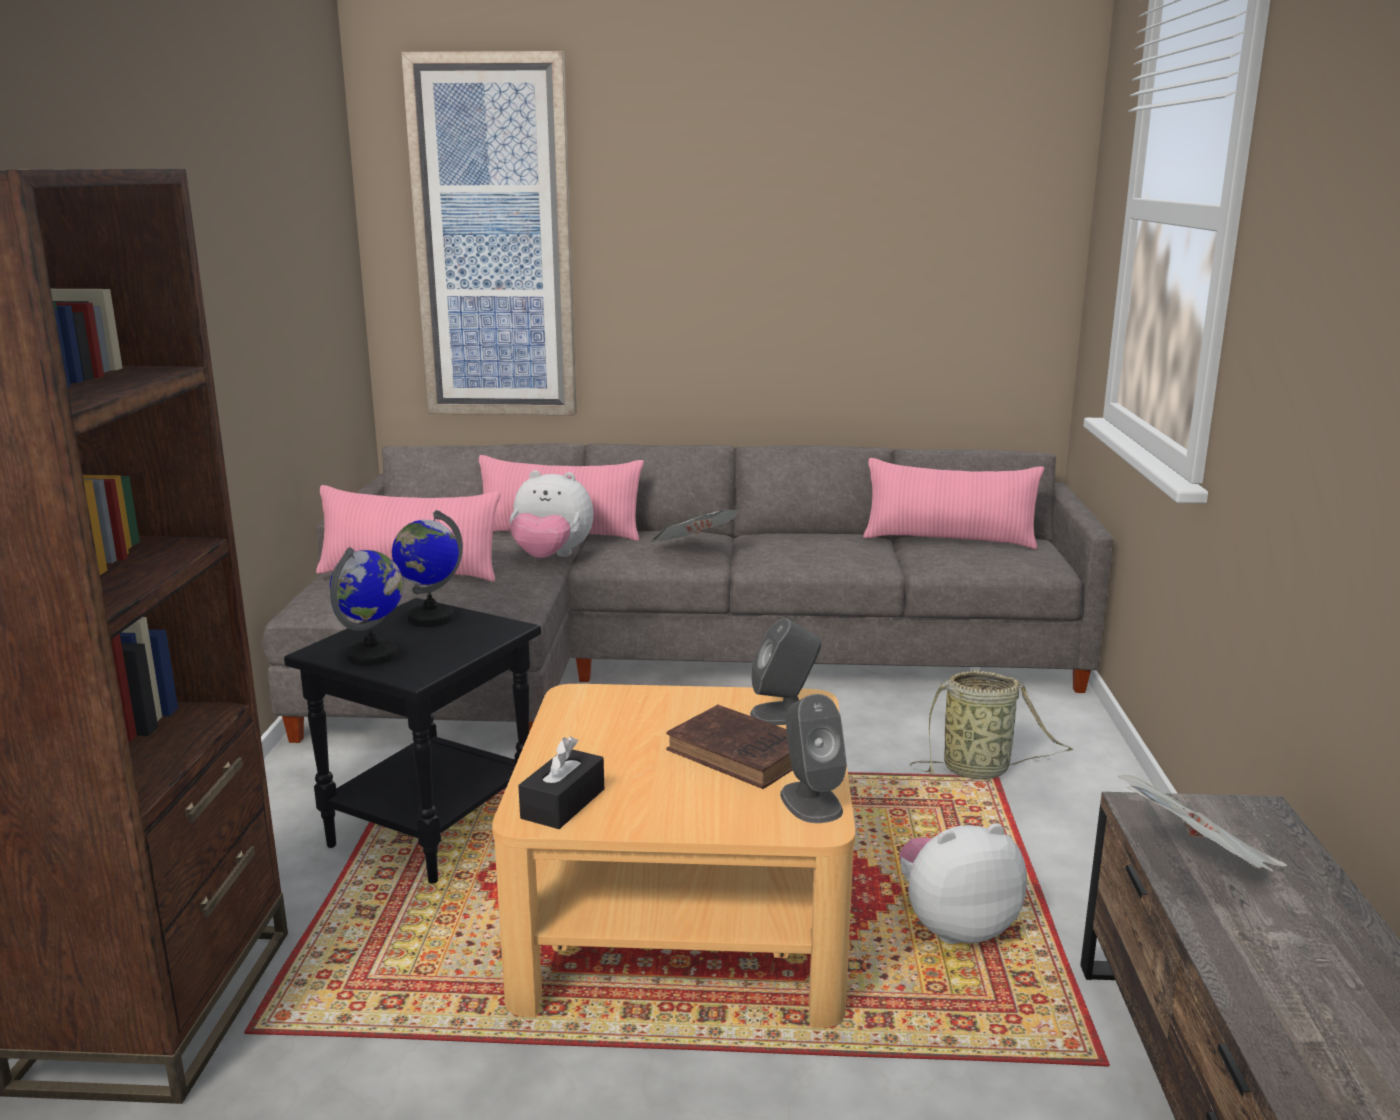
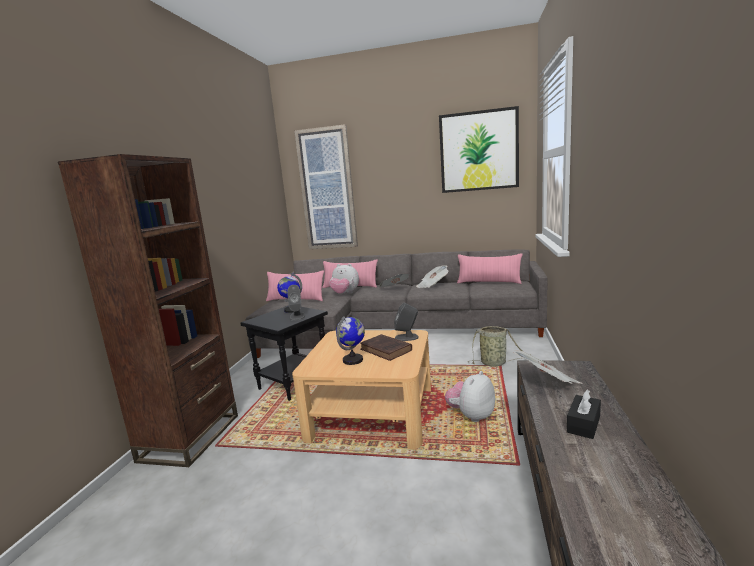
camera: 10 degrees right, 5 degrees down
globe [330,547,403,666] -> globe moved to [336,316,365,365]
black tissue box [518,736,604,829] -> black tissue box moved to [567,390,601,439]
grey speaker [780,694,847,823] -> grey speaker moved to [287,285,305,321]
plush toy [899,823,1027,944] -> plush toy turned 45 degrees counterclockwise [445,371,495,422]
none -> newspaper [416,265,449,288]
none -> picture [439,106,519,193]

